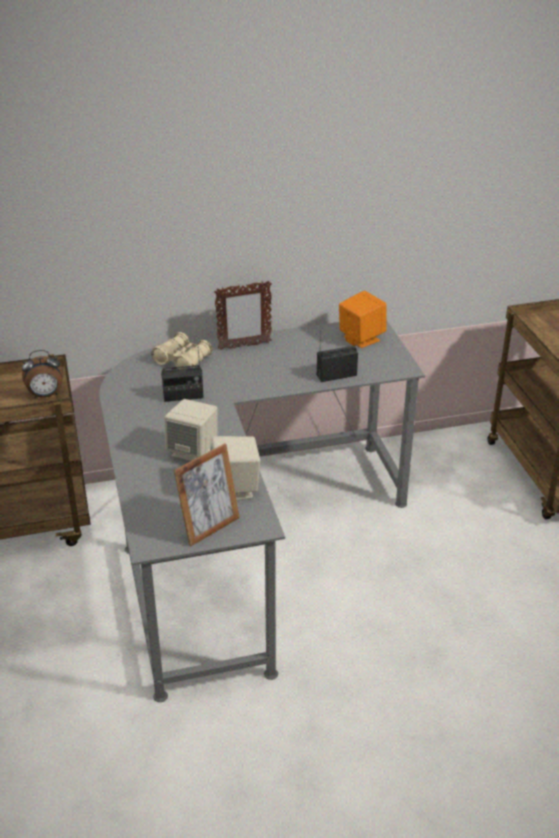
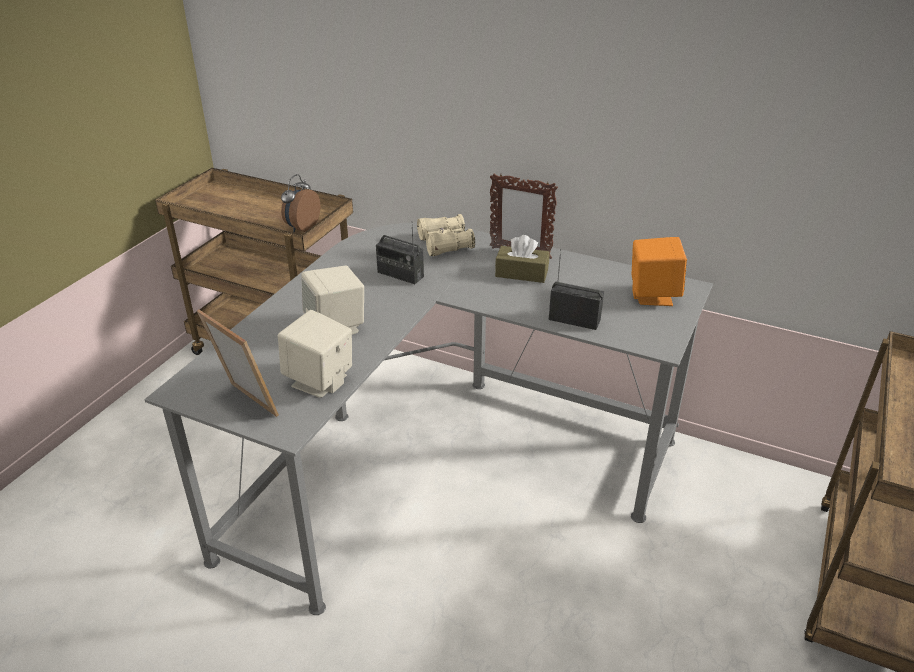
camera: 40 degrees right, 0 degrees up
alarm clock [22,350,63,398] -> alarm clock turned 90 degrees clockwise [281,174,320,232]
picture frame [173,444,240,546] -> picture frame turned 135 degrees counterclockwise [197,310,279,417]
none -> brown tissue box [495,235,549,283]

